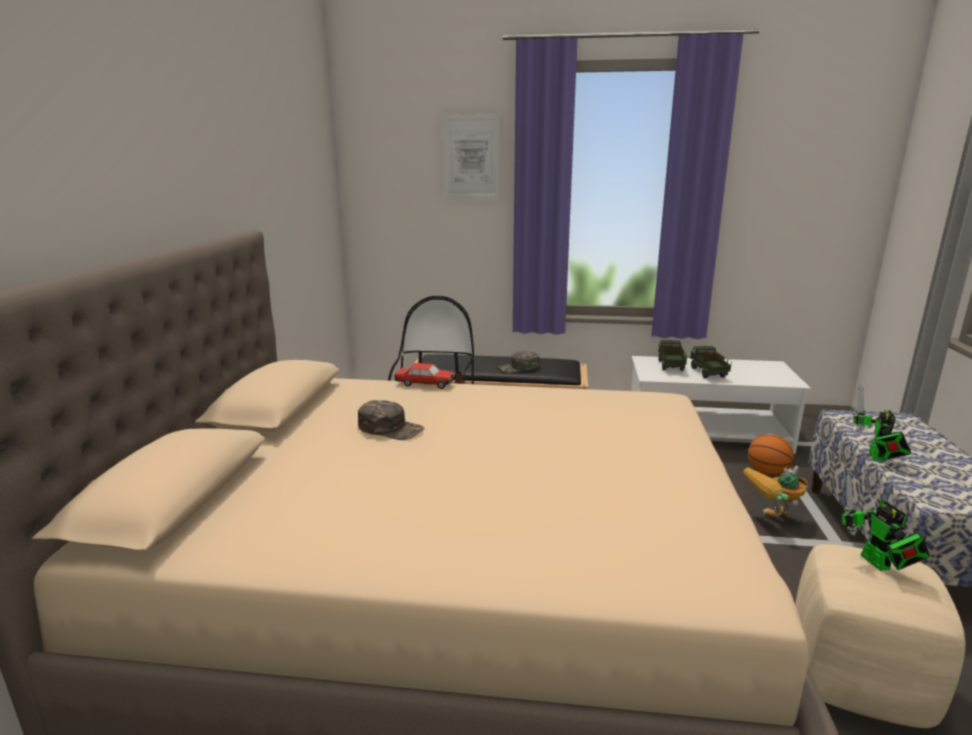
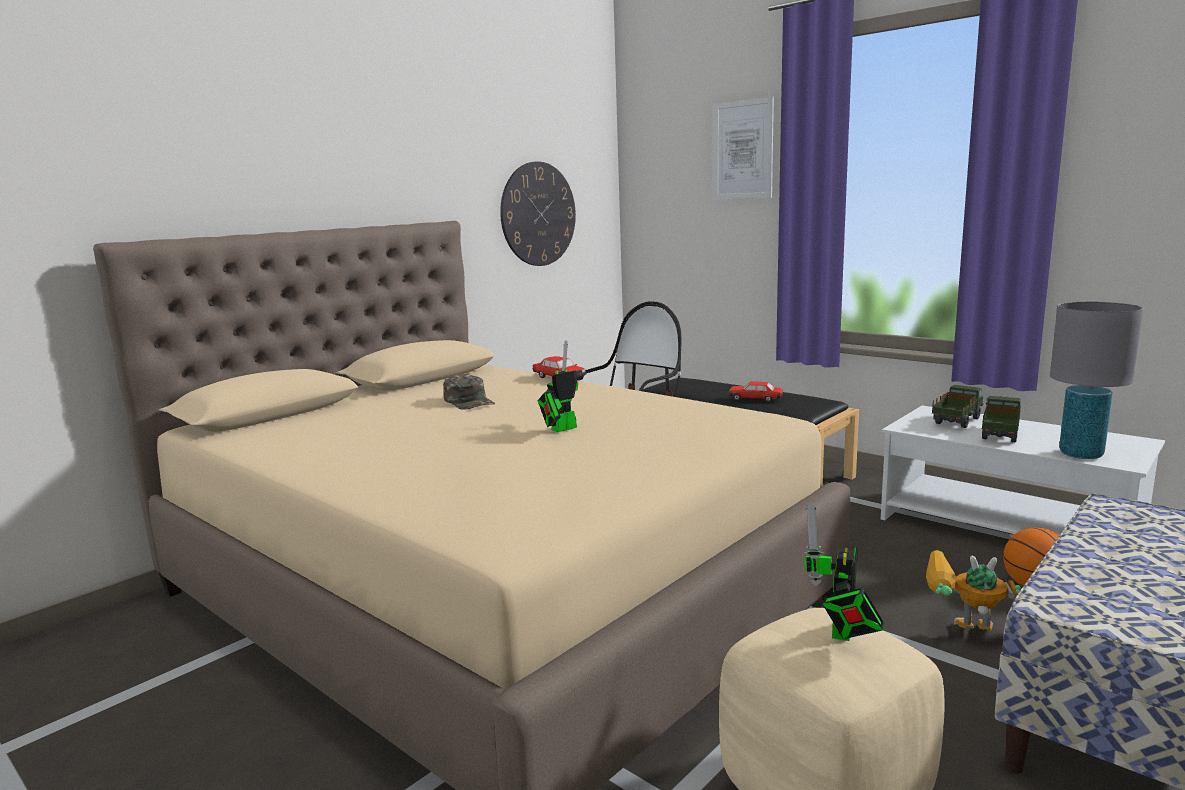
camera: 35 degrees right, 5 degrees down
green cap [498,351,540,373] -> toy car [729,381,783,402]
toy robot [853,385,911,461] -> toy robot moved to [538,340,578,432]
none -> wall clock [500,161,576,266]
none -> grey table lamp [1050,301,1143,459]

